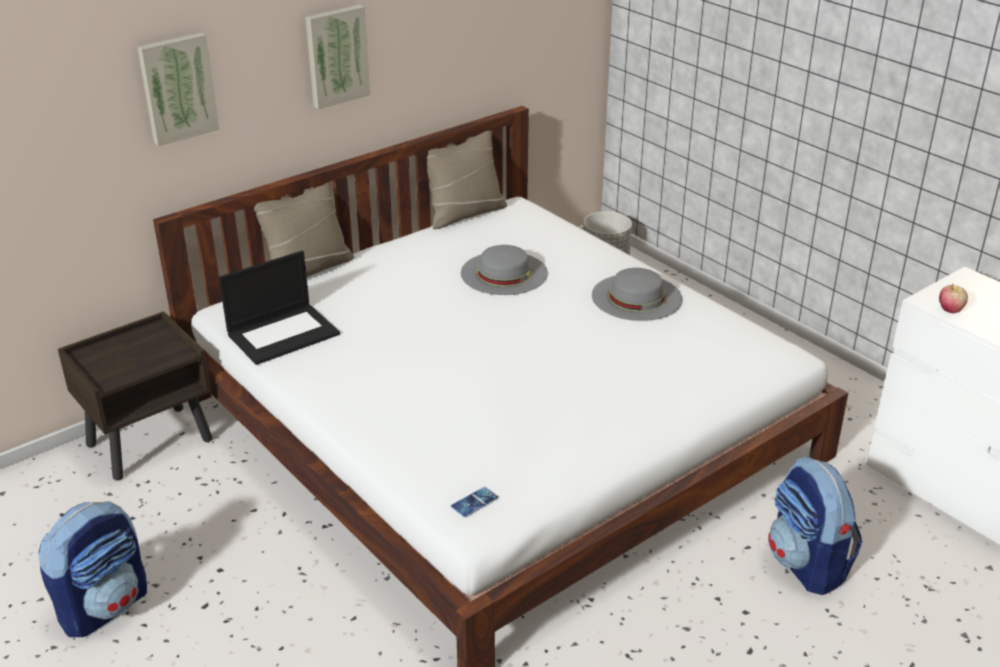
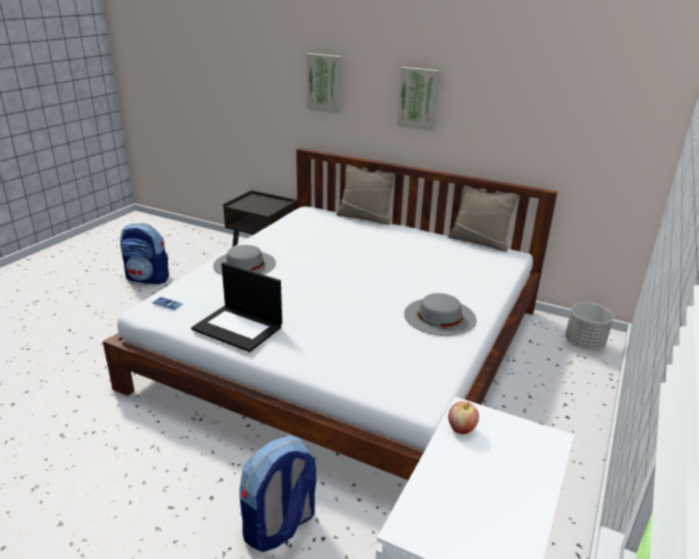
camera: 65 degrees right, 5 degrees down
laptop [219,251,340,365] -> laptop moved to [191,262,282,352]
grey hat [461,245,548,295] -> grey hat moved to [213,245,276,275]

